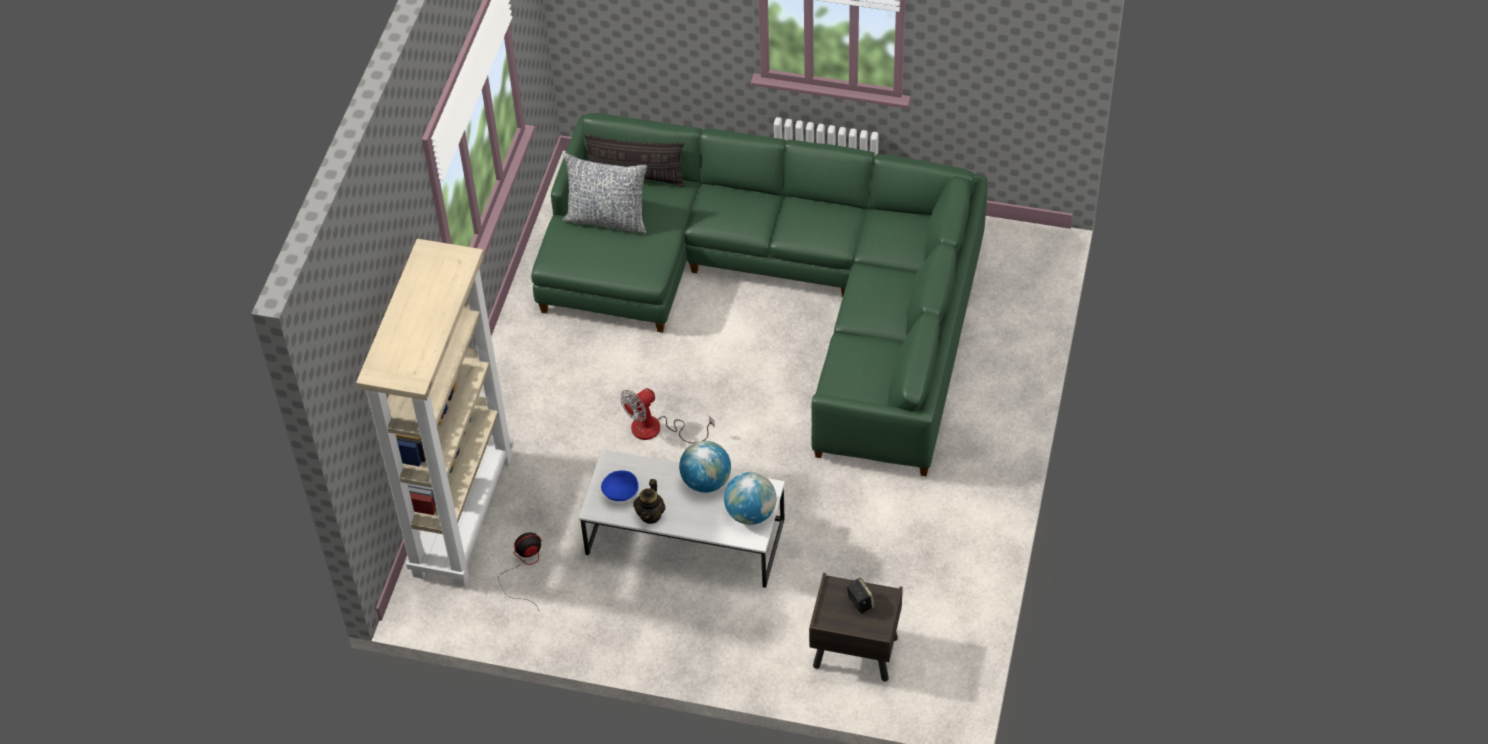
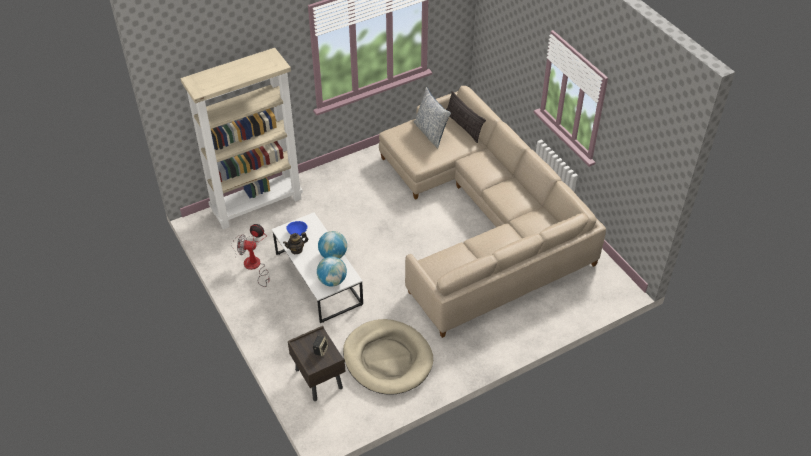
camera: 45 degrees right, 5 degrees down
green sofa [531,113,988,476] -> beige sofa [379,86,606,338]
fan [620,388,715,443] -> fan moved to [237,234,270,287]
none -> beige dog bed [343,319,433,395]

